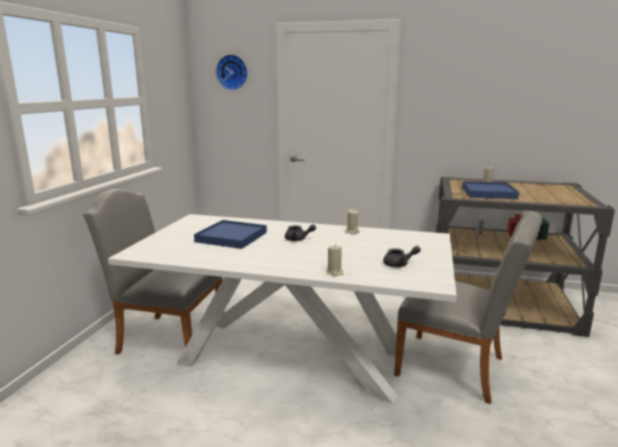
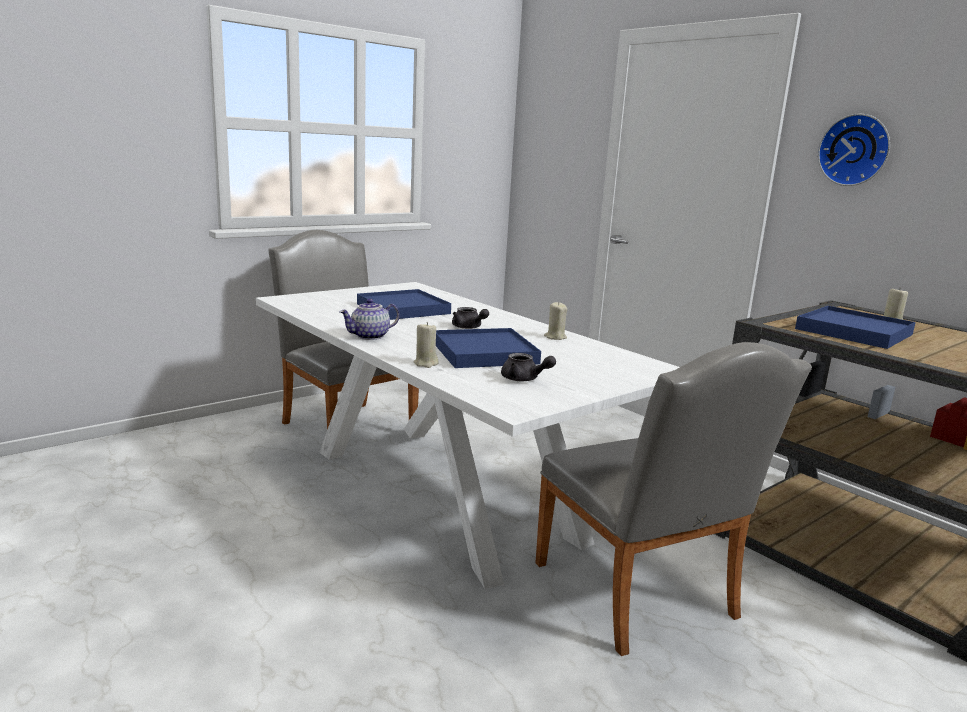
camera: 35 degrees right, 0 degrees up
wall clock [216,54,248,90] -> wall clock moved to [818,114,890,186]
none -> teapot [339,299,400,340]
none -> blue tray [436,328,541,368]

